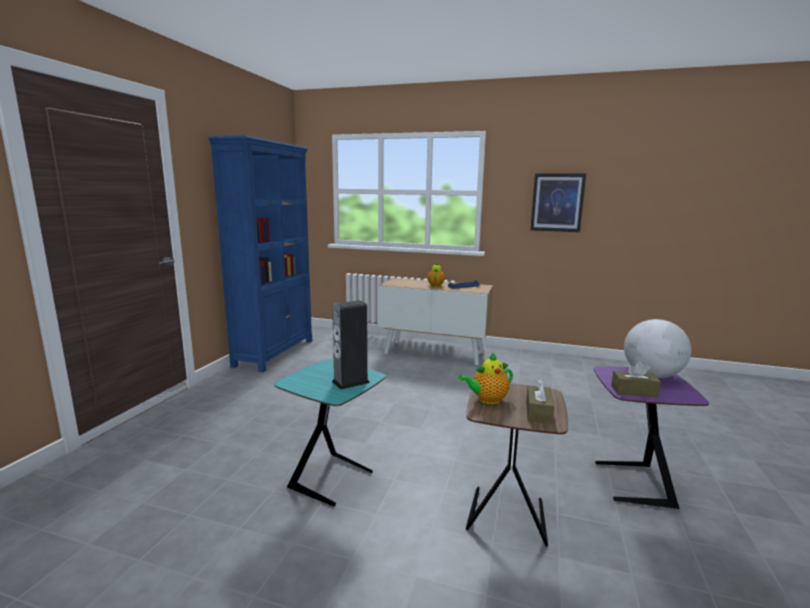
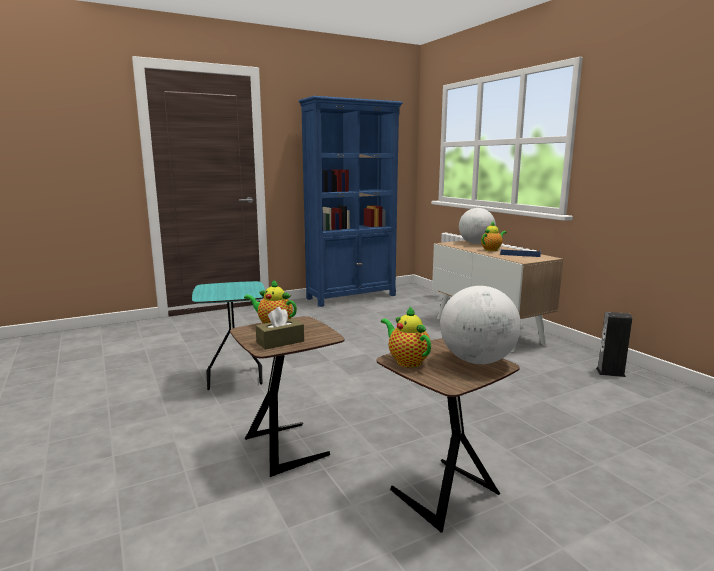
camera: 45 degrees right, 0 degrees up
speaker [332,300,370,390] -> speaker moved to [596,312,632,377]
picture [530,173,586,232] -> none
purple side table [593,366,709,509] -> brown side table [377,339,520,533]
brown tissue box [611,361,661,398] -> teapot [381,306,431,368]
none -> globe [459,208,496,244]

